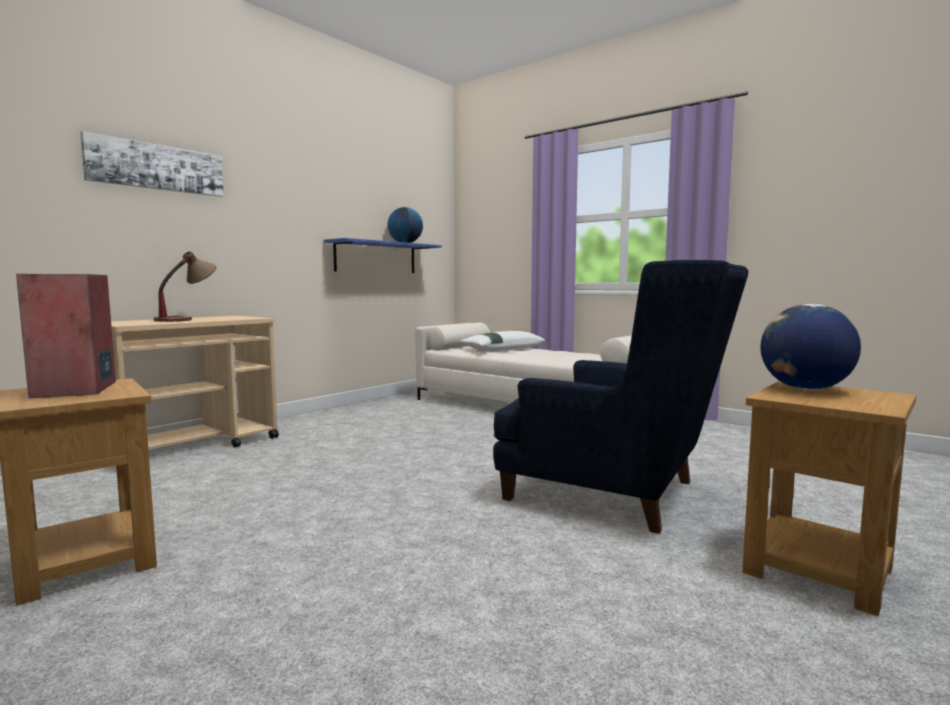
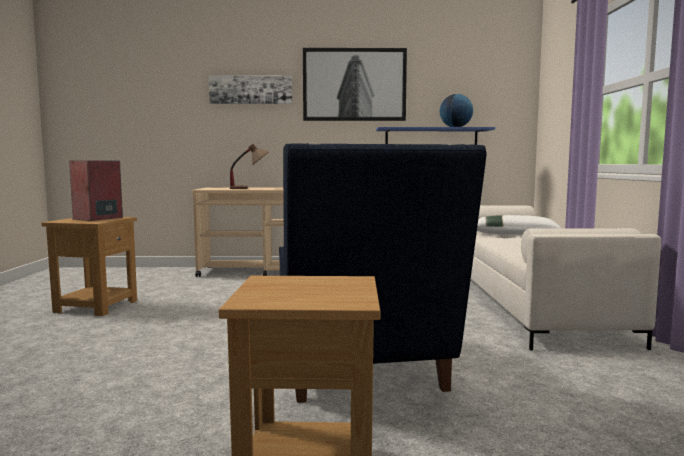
camera: 50 degrees right, 0 degrees up
globe [760,304,861,390] -> none
none -> picture [303,48,407,121]

